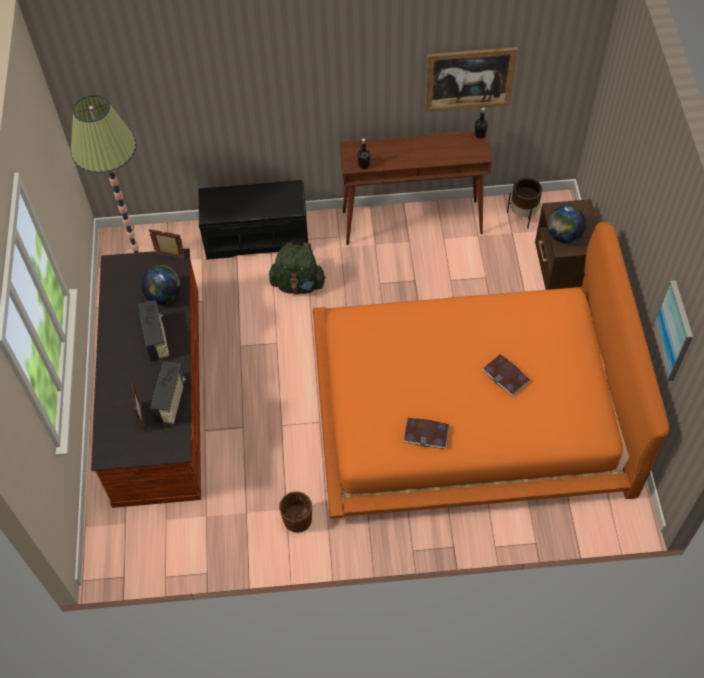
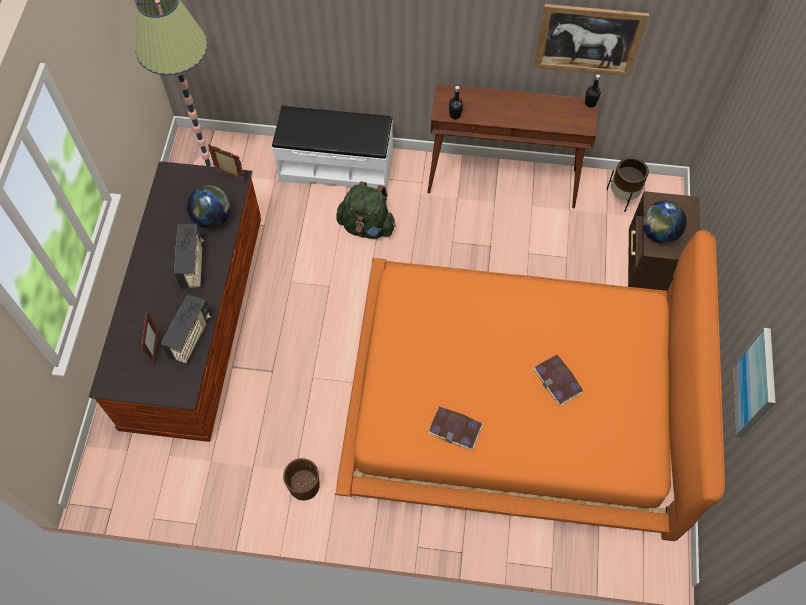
camera: 10 degrees right, 5 degrees up
black bench [198,180,308,260] -> white bench [272,106,393,192]

